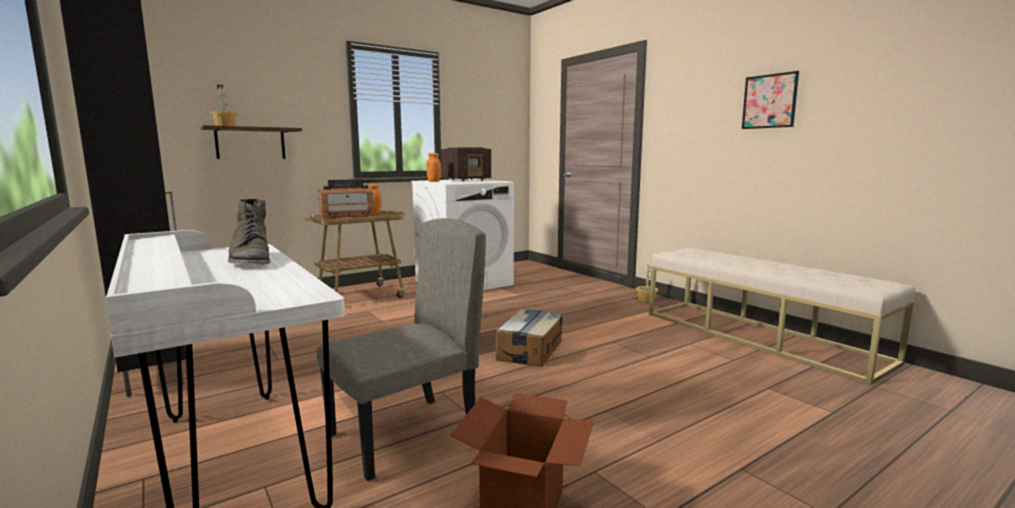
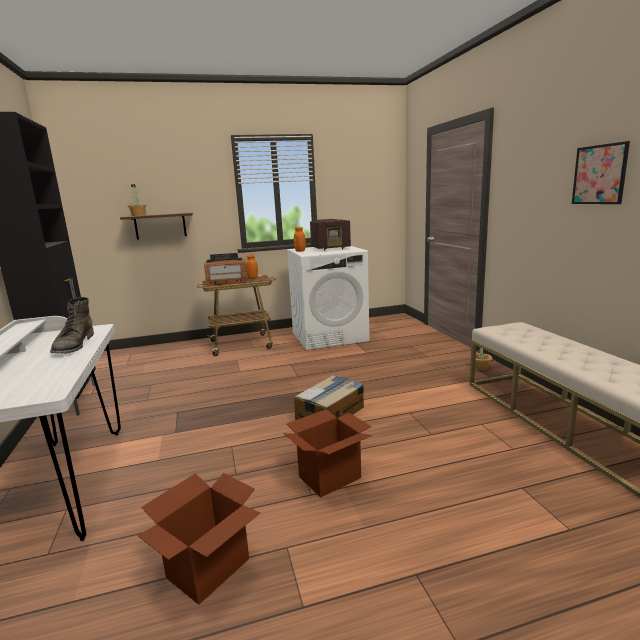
camera: 20 degrees right, 5 degrees up
beige chair [316,218,486,481] -> none
none -> cardboard box [283,409,372,497]

